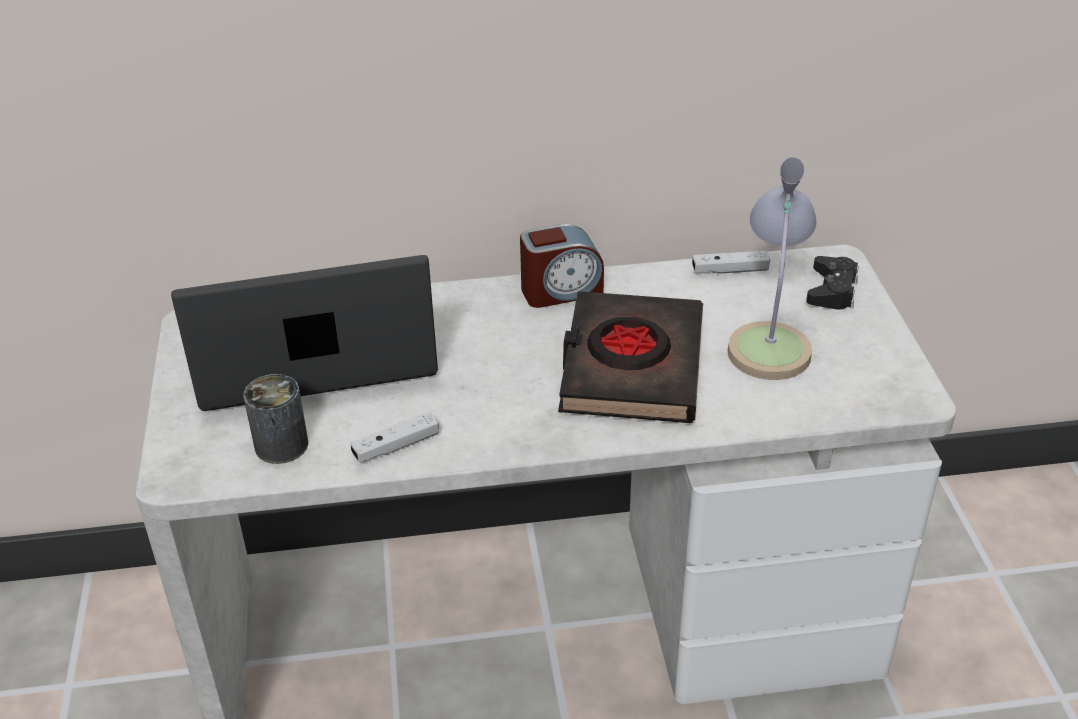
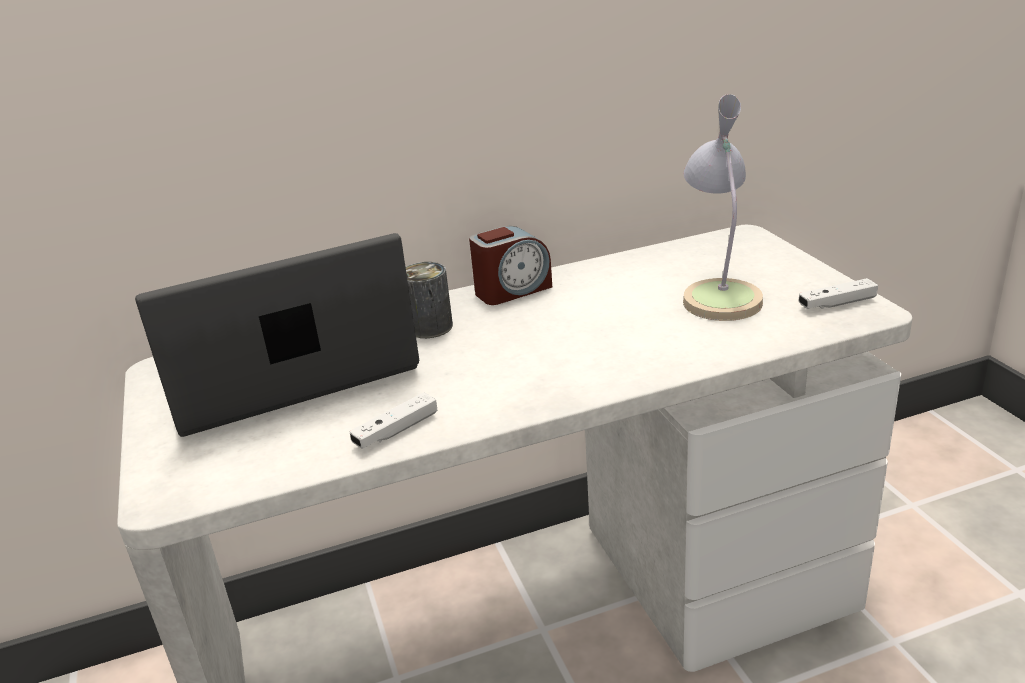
camera: 10 degrees left, 10 degrees down
can [243,374,308,464] -> can moved to [406,262,453,338]
black book [558,291,703,423] -> none
white game controller [692,251,770,274] -> white game controller moved to [798,278,878,309]
black game controller [806,256,859,310] -> none

